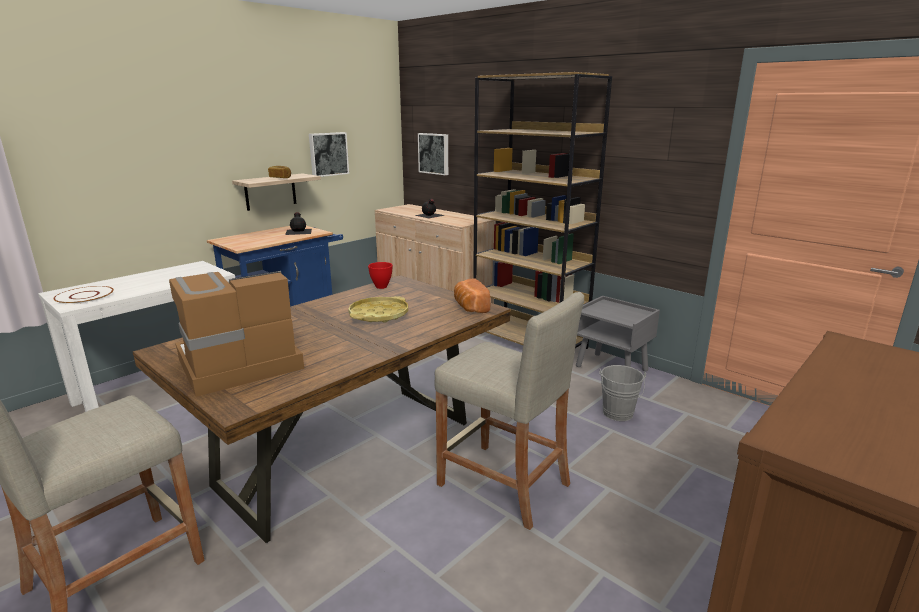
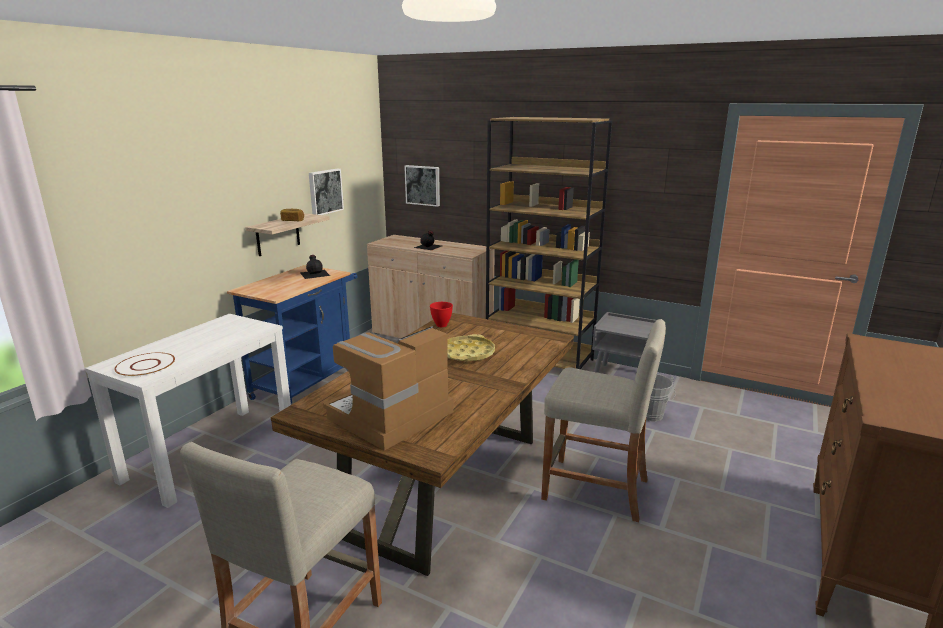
camera: 15 degrees left, 0 degrees up
bread [454,278,491,313] -> none

